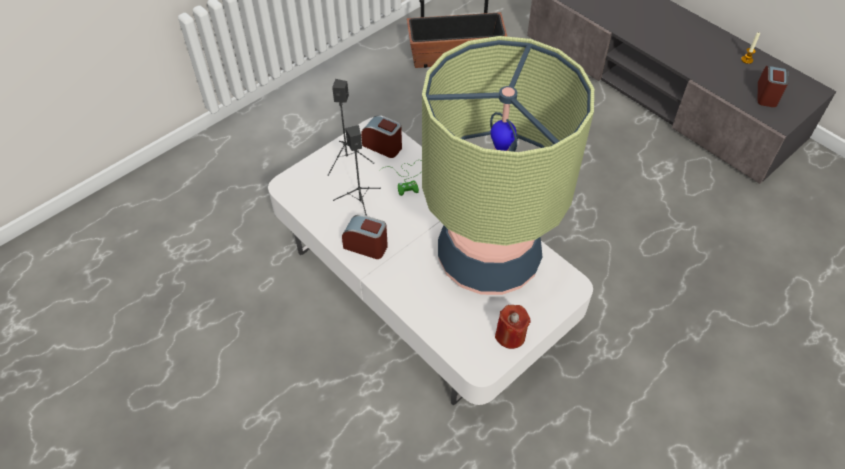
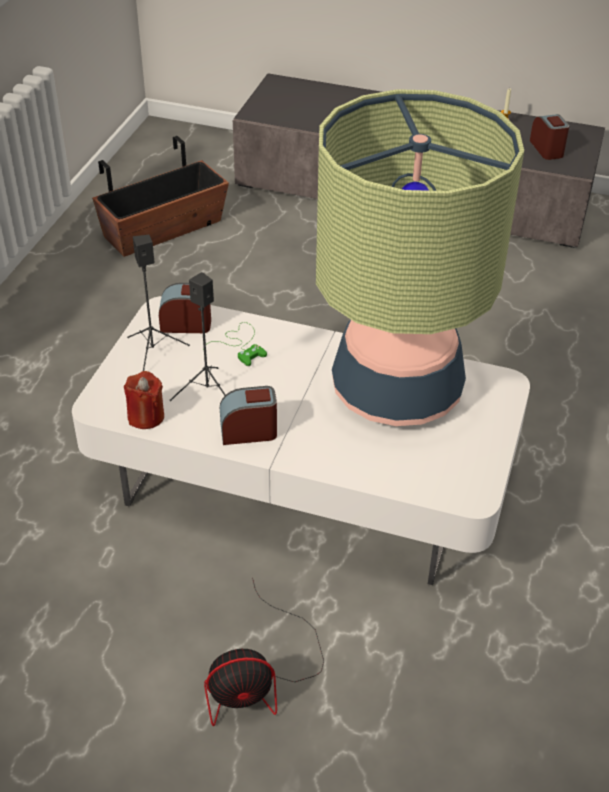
camera: 30 degrees left, 10 degrees down
red candle [495,305,530,349] -> red candle moved to [124,371,164,429]
none -> fan [204,578,324,726]

